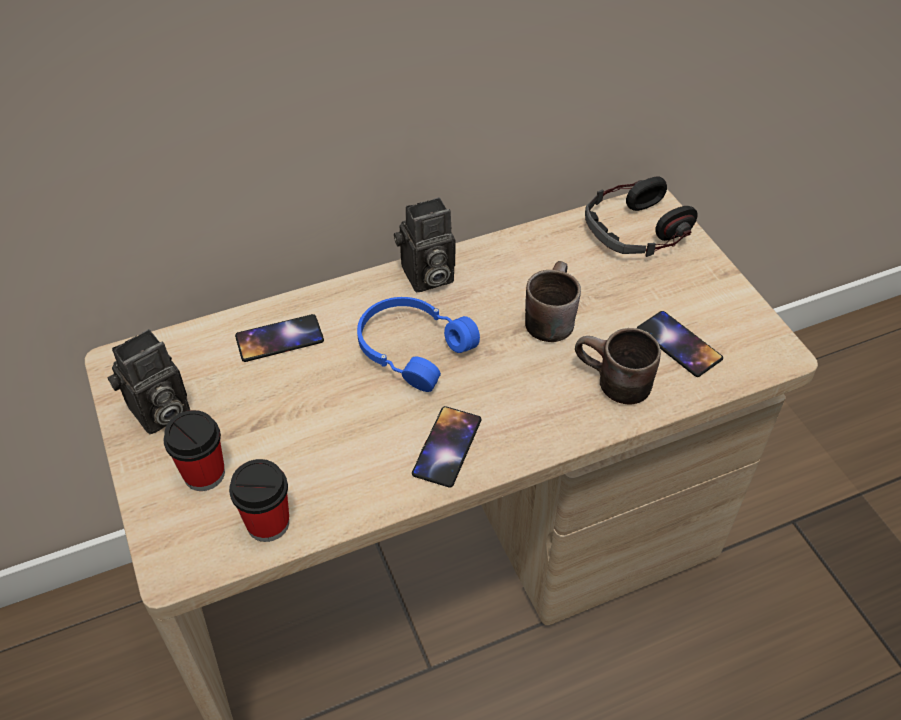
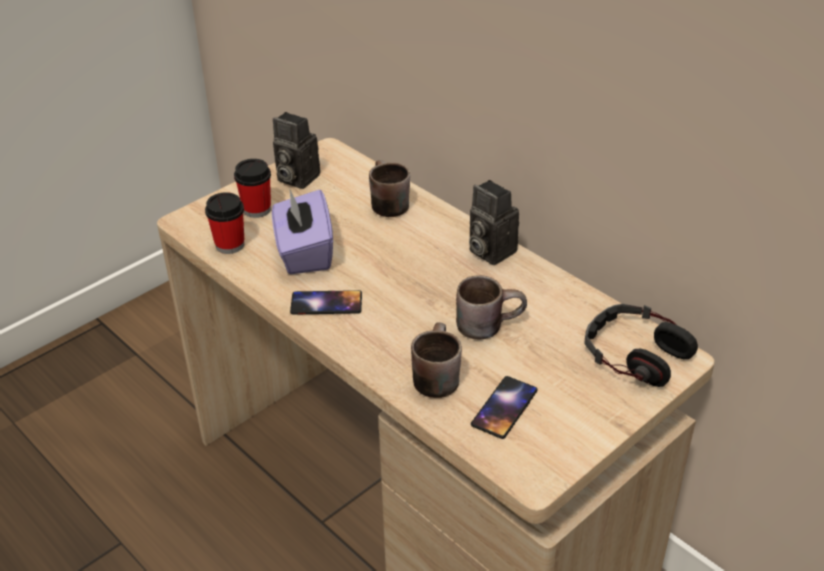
camera: 70 degrees right, 10 degrees down
phone [235,314,324,362] -> brown mug [369,160,410,217]
blue headphones [357,297,480,392] -> none
none -> purple tissue box [272,190,333,274]

